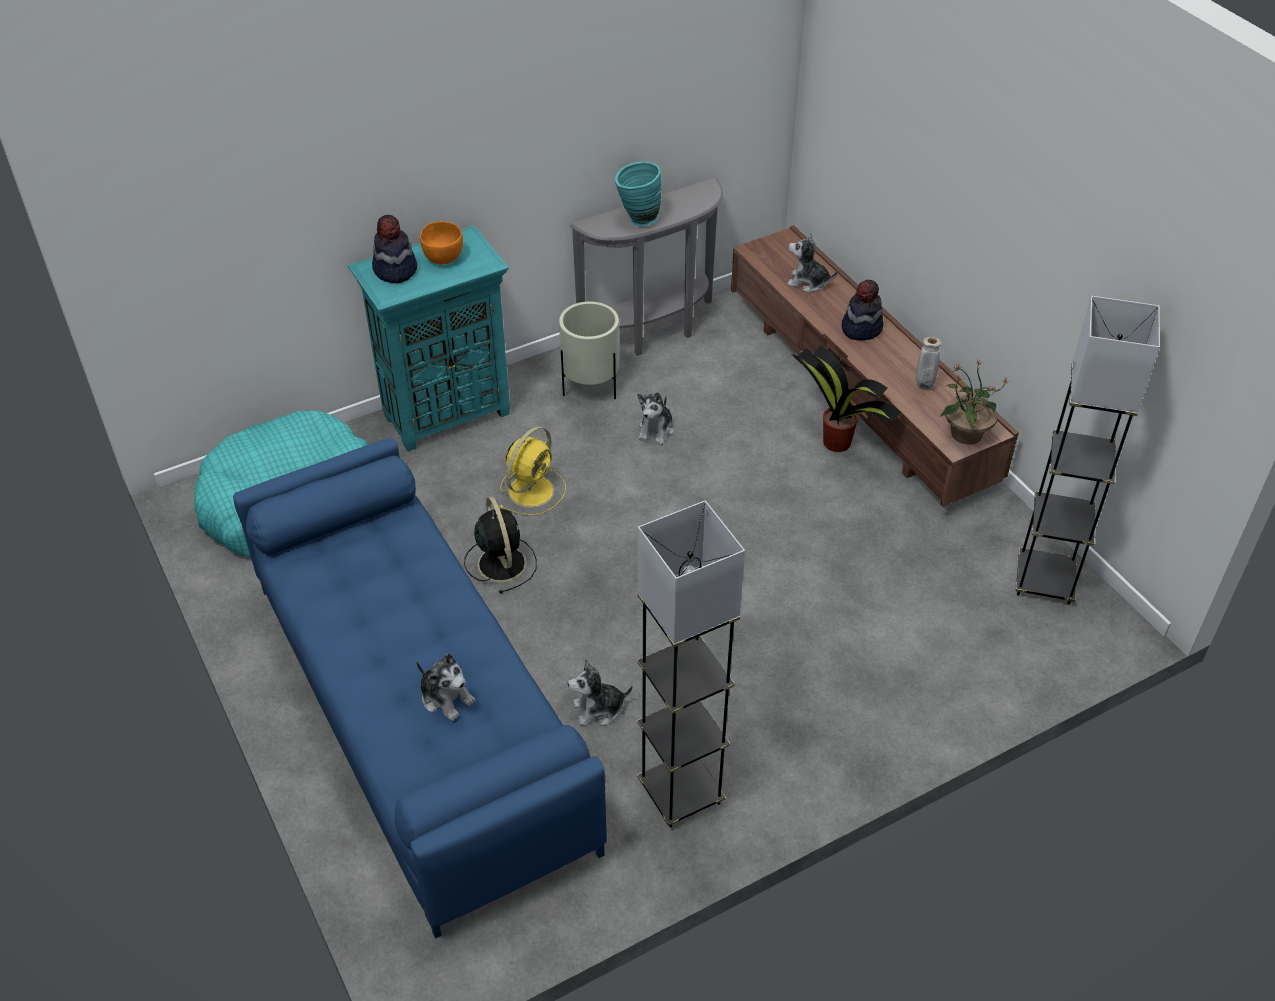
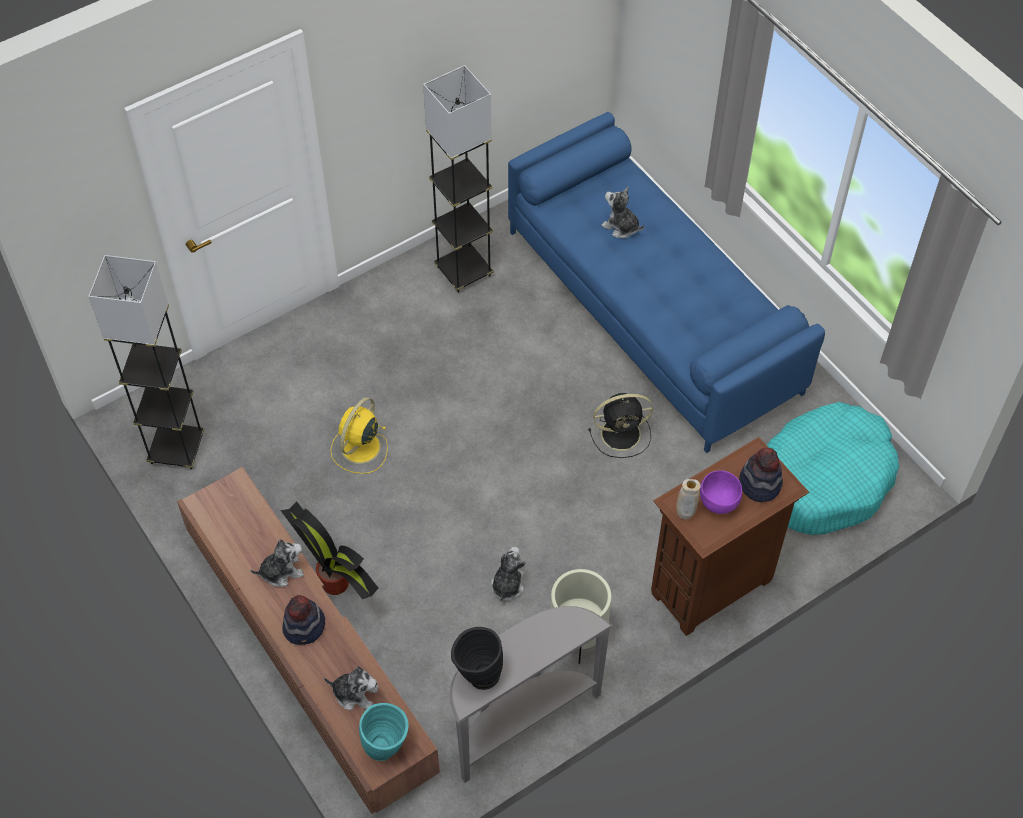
camera: 175 degrees right, 10 degrees up
turquoise cabinet [348,226,510,452] -> brown cabinet [651,437,809,636]
orange bowl [420,221,463,264] -> purple bowl [700,471,742,514]
black fan [464,496,537,594] -> black fan turned 75 degrees counterclockwise [588,393,653,458]
yellow fan [499,426,566,516] -> yellow fan moved to [330,397,388,474]
plush toy [568,659,632,726] -> plush toy moved to [250,539,304,587]
turquoise vase [615,161,662,227] -> turquoise vase moved to [359,703,409,761]
beige vase [916,337,941,389] -> beige vase moved to [676,479,701,519]
potted plant [940,359,1009,445] -> none
none -> black vase [451,627,503,690]

